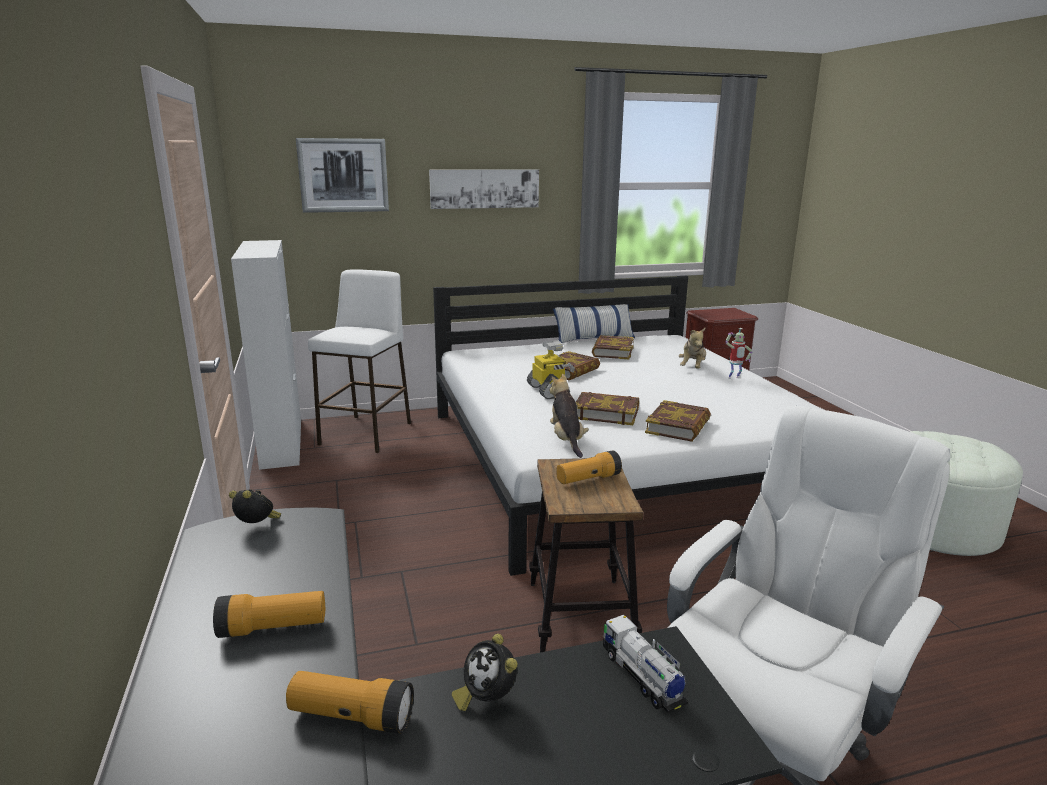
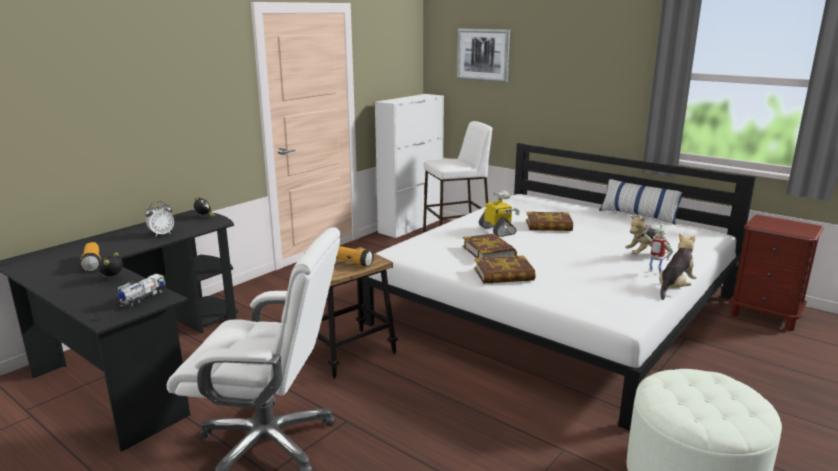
camera: 55 degrees right, 0 degrees up
flashlight [213,591,325,638] -> none
picture [429,169,539,209] -> none
toy robot [527,340,575,399] -> toy robot turned 60 degrees counterclockwise [479,190,520,237]
plush toy [549,374,589,458] -> plush toy moved to [659,234,697,300]
book [592,335,634,359] -> none
none -> alarm clock [145,201,174,236]

